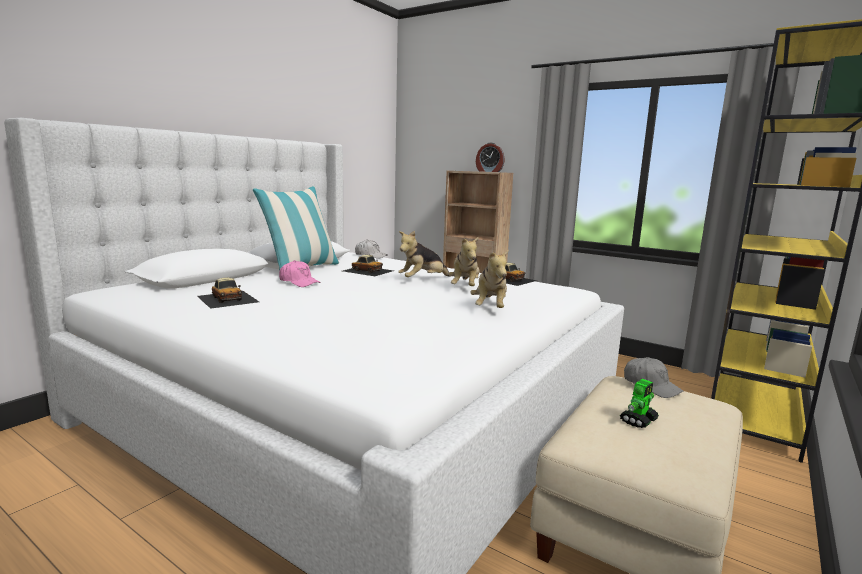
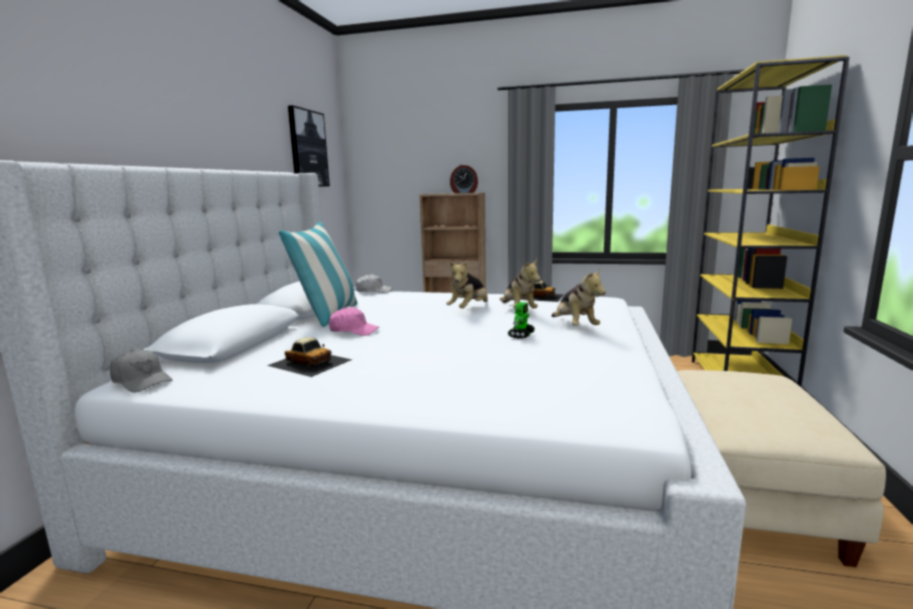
camera: 20 degrees left, 0 degrees up
toy car [343,255,394,276] -> none
toy robot [620,379,659,428] -> toy robot moved to [508,302,535,339]
grey cap [624,357,684,398] -> grey cap moved to [110,349,172,392]
none -> picture [288,105,330,187]

